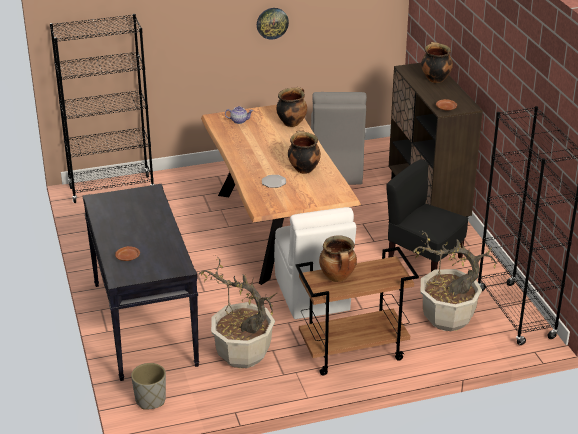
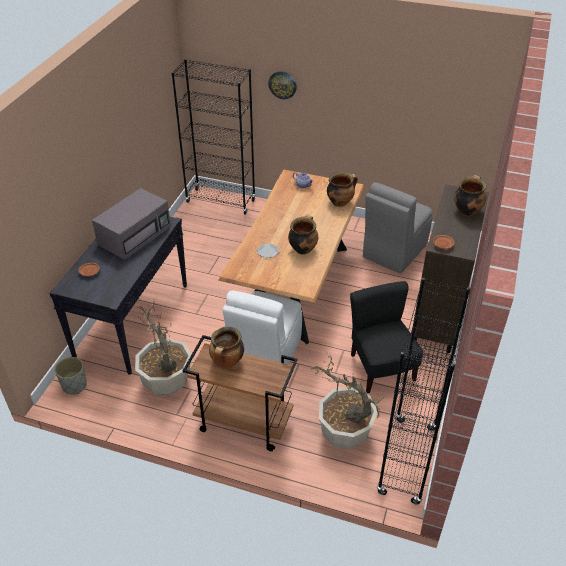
camera: 35 degrees right, 10 degrees up
wall clock [257,8,289,40] -> wall clock moved to [268,71,297,99]
none -> grey microwave [92,188,171,260]

